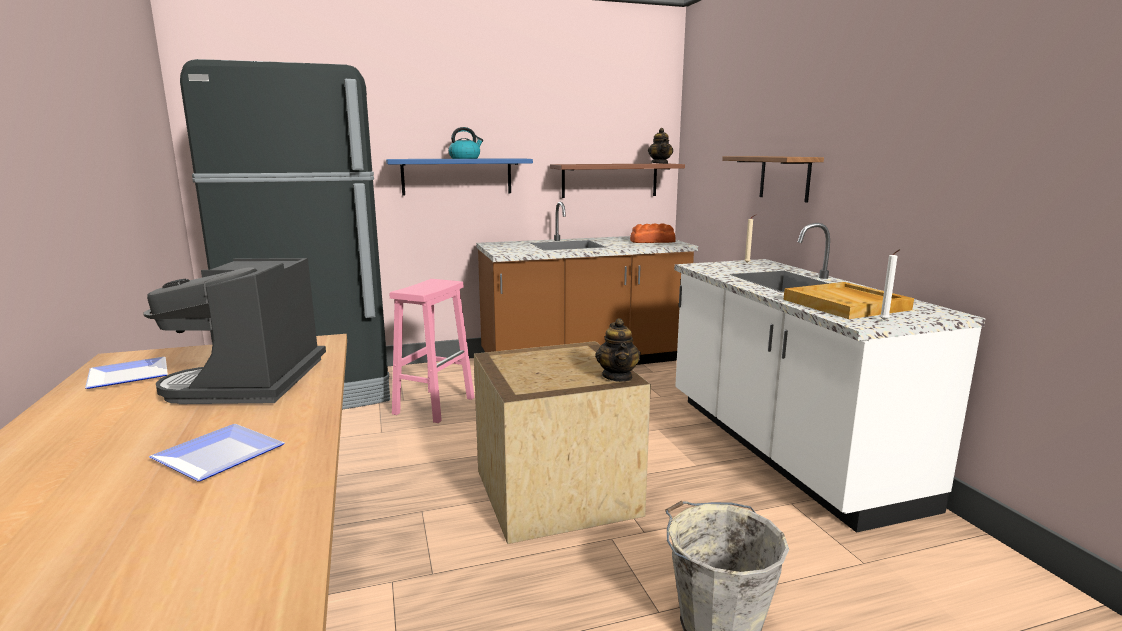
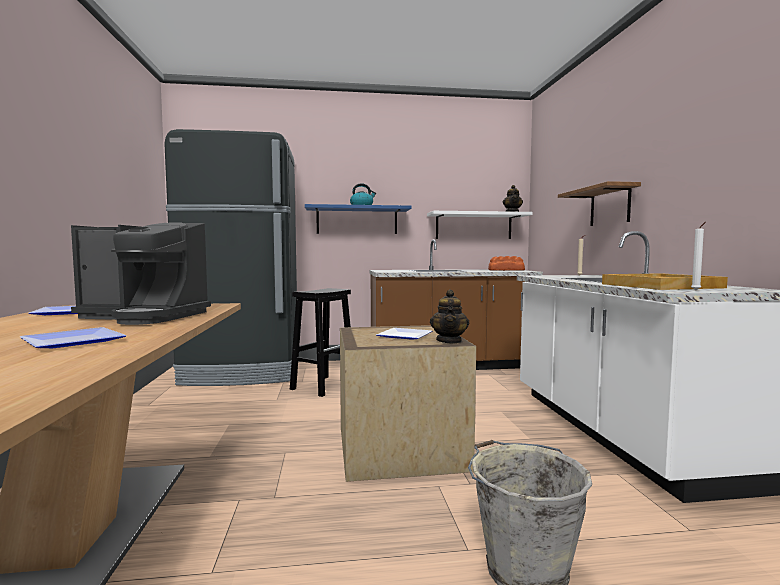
camera: 10 degrees right, 10 degrees down
coffee machine [144,258,326,404] -> coffee machine turned 90 degrees counterclockwise [71,222,211,325]
pink stool [390,279,475,423] -> black stool [290,288,351,397]
brown shelf [550,164,685,198] -> white shelf [427,211,533,239]
none -> plate [376,328,432,340]

